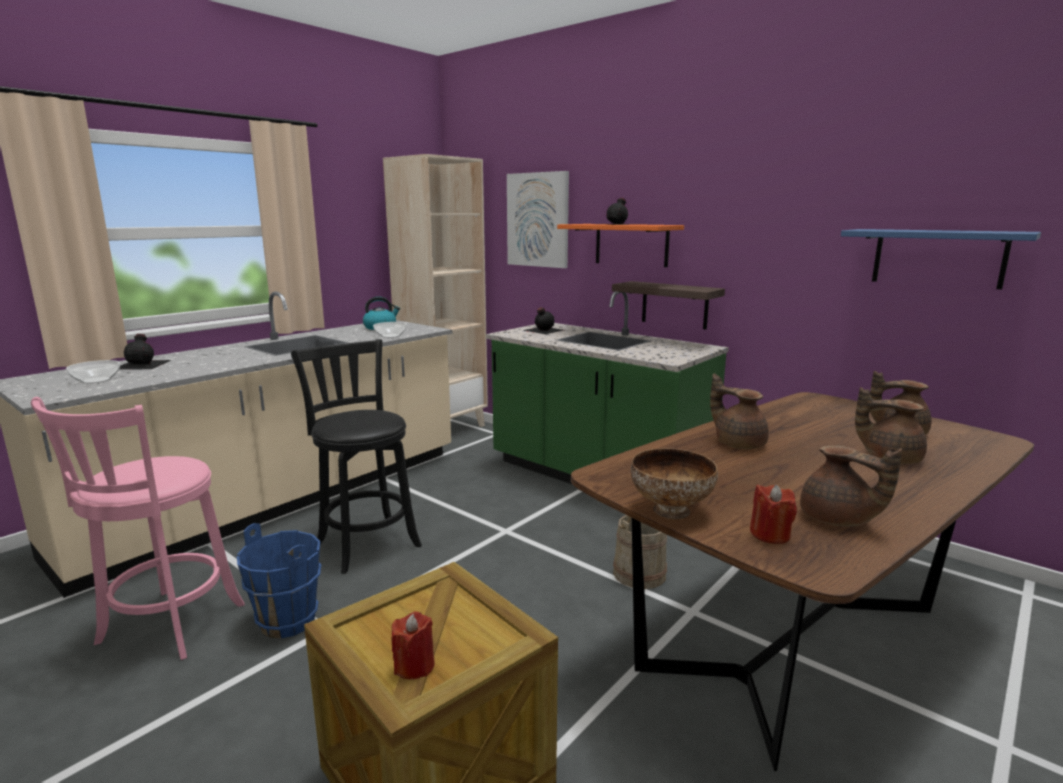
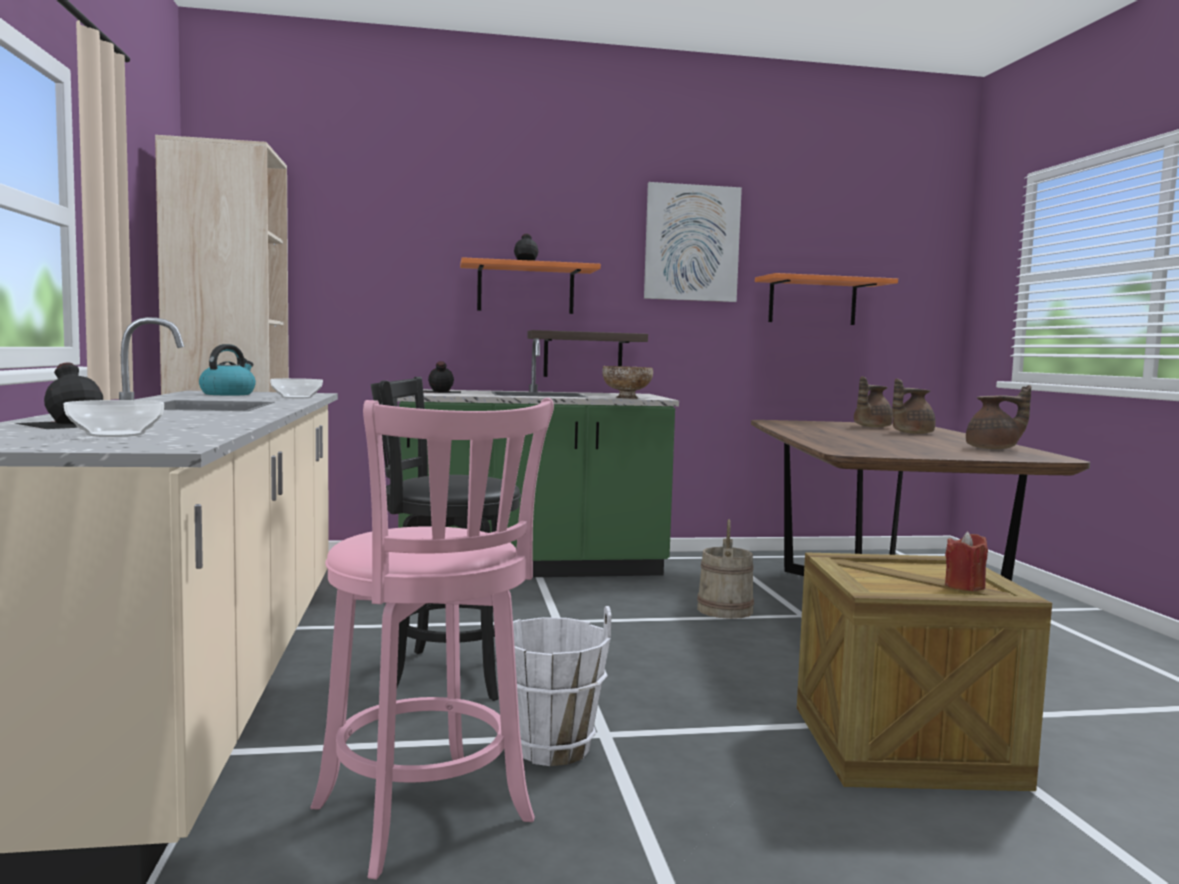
camera: 50 degrees left, 10 degrees down
blue bucket [237,523,321,638] -> white bucket [513,606,611,766]
picture [507,171,569,268] -> picture moved to [644,182,742,302]
bowl [631,448,718,519] -> bowl moved to [602,366,653,399]
brown teapot [710,374,769,449] -> none
red candle [750,484,797,544] -> none
blue shelf [841,229,1041,289] -> orange shelf [755,273,898,325]

